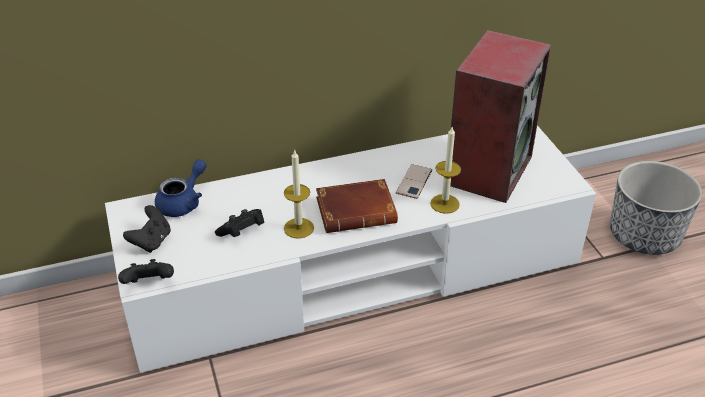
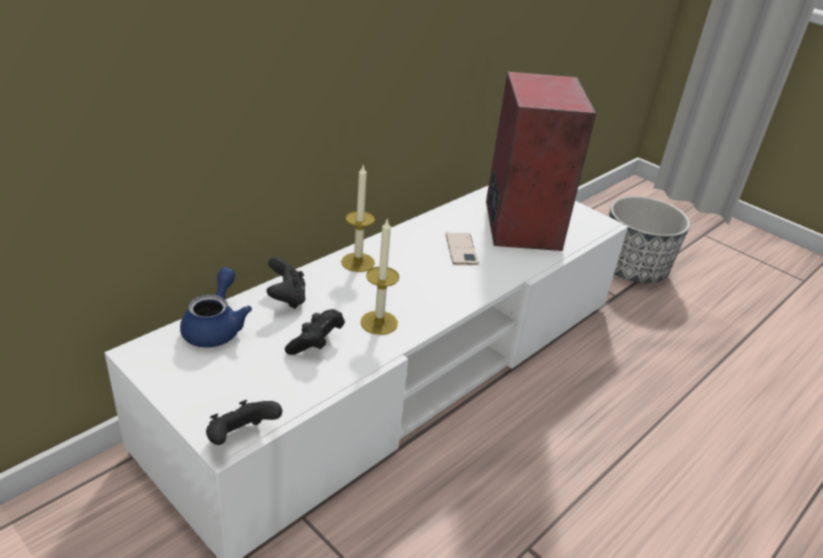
camera: 30 degrees left, 5 degrees down
black game controller [123,205,171,253] -> black game controller moved to [266,257,306,309]
brown book [316,179,398,233] -> none
candle [430,127,461,214] -> candle moved to [341,165,375,272]

